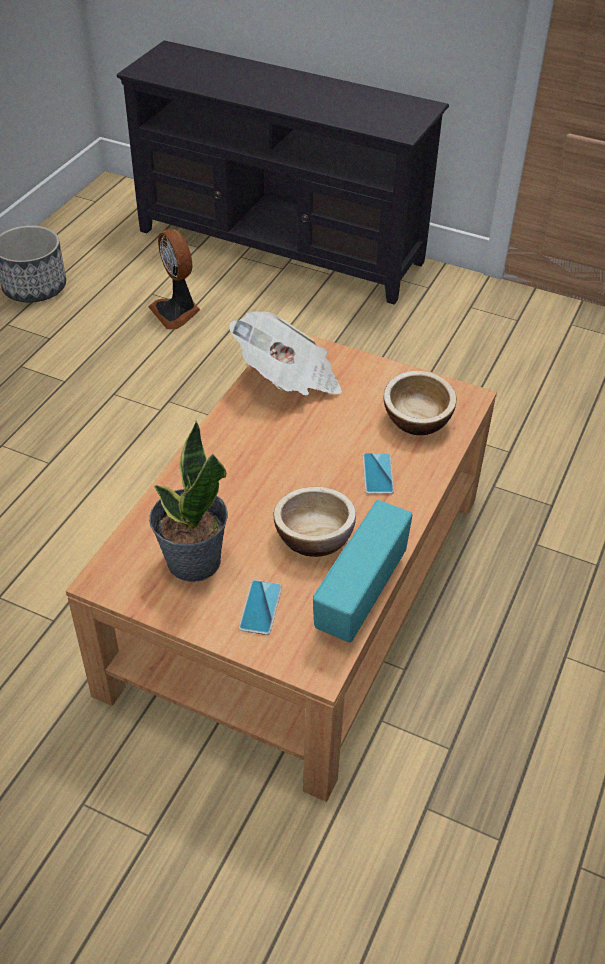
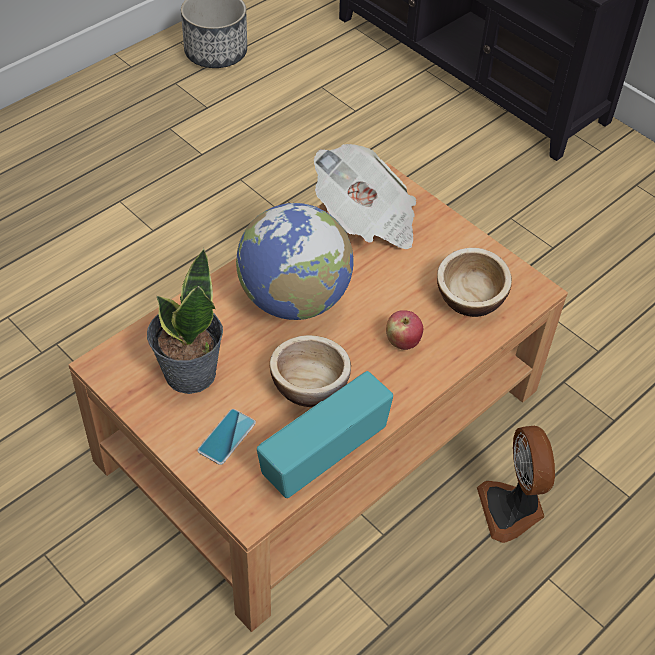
camera: 20 degrees right, 5 degrees up
fan [148,229,200,330] -> fan moved to [477,426,555,543]
phone [363,453,394,494] -> apple [386,310,423,350]
none -> globe [236,203,354,320]

